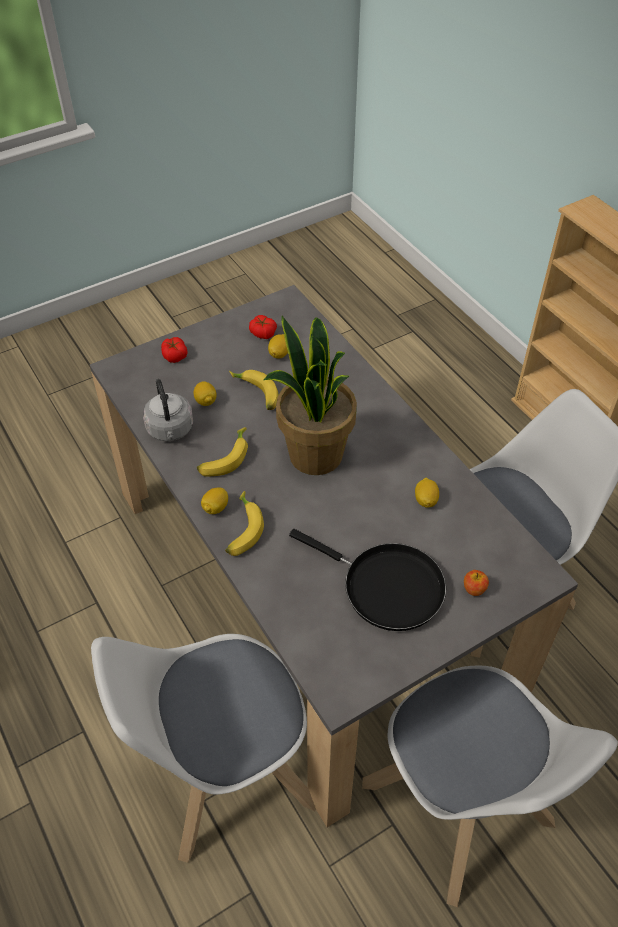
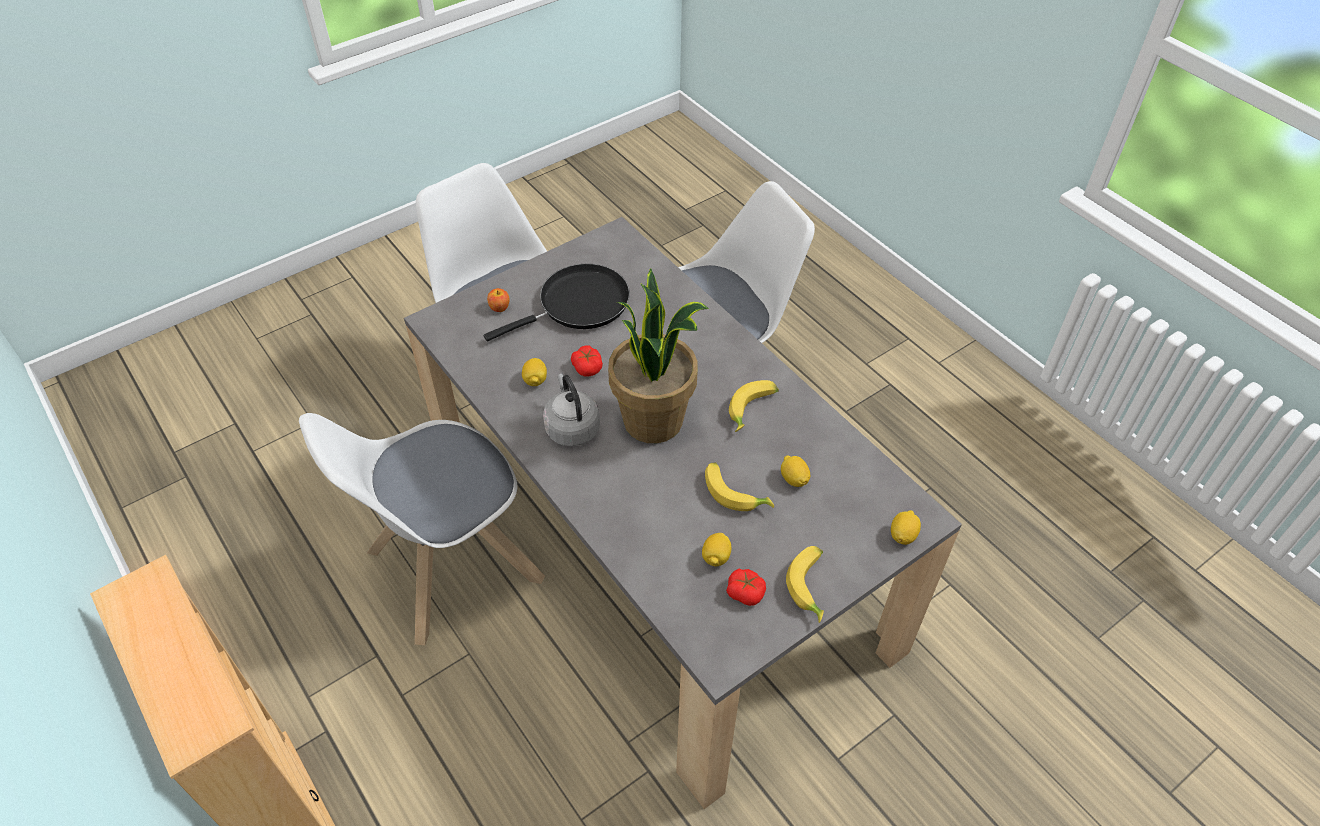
camera: 175 degrees right, 0 degrees up
grey kettle [143,379,193,441] -> grey kettle moved to [543,373,600,447]
tomato [161,337,187,363] -> tomato moved to [571,345,603,377]
lemon [201,488,228,514] -> lemon moved to [891,510,921,545]
banana [225,491,264,556] -> banana moved to [786,546,824,623]
black frying pan [289,529,446,631] -> black frying pan turned 120 degrees clockwise [484,264,630,341]

